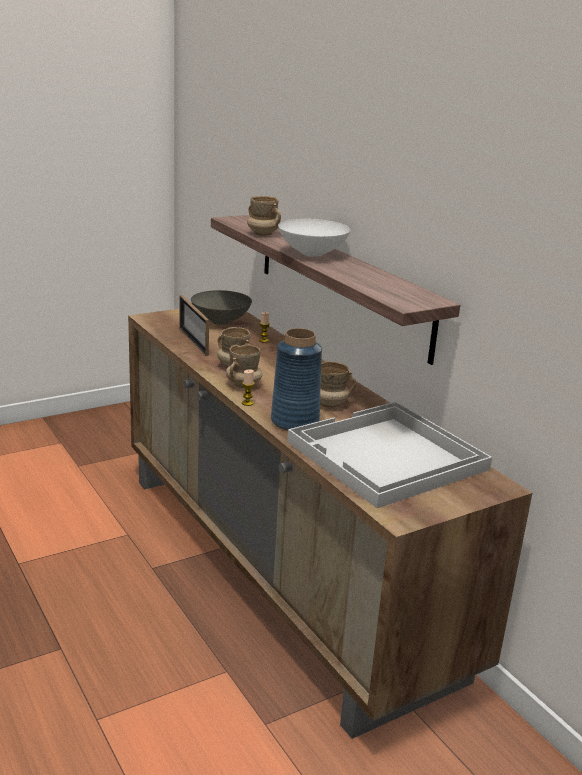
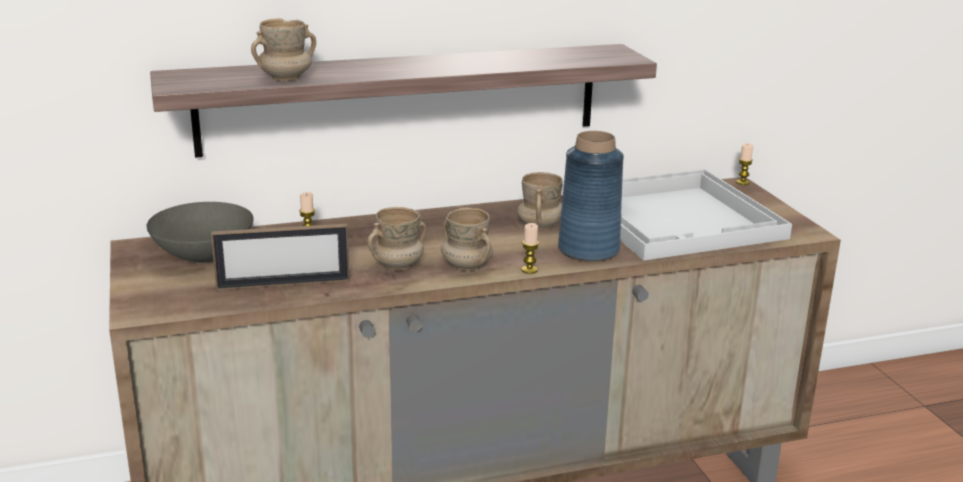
camera: 75 degrees left, 0 degrees up
white bowl [278,219,350,257] -> none
none -> candle [736,143,753,185]

